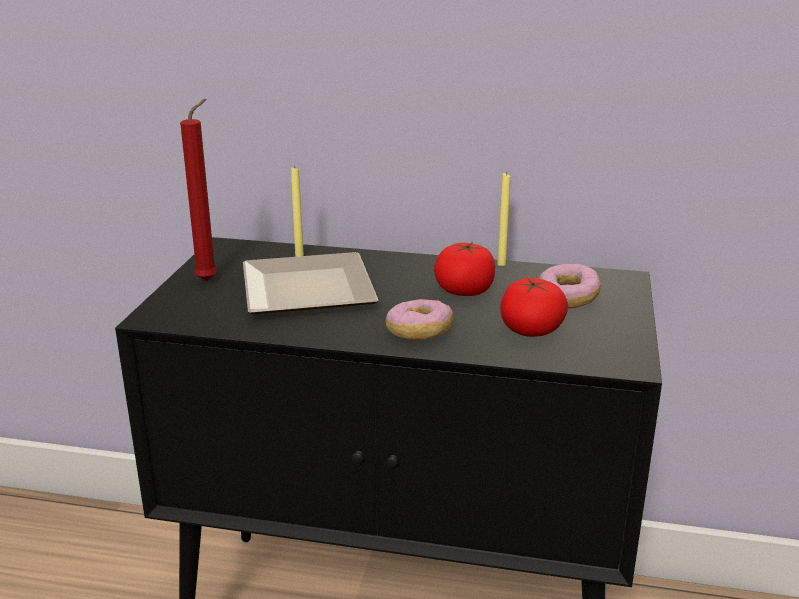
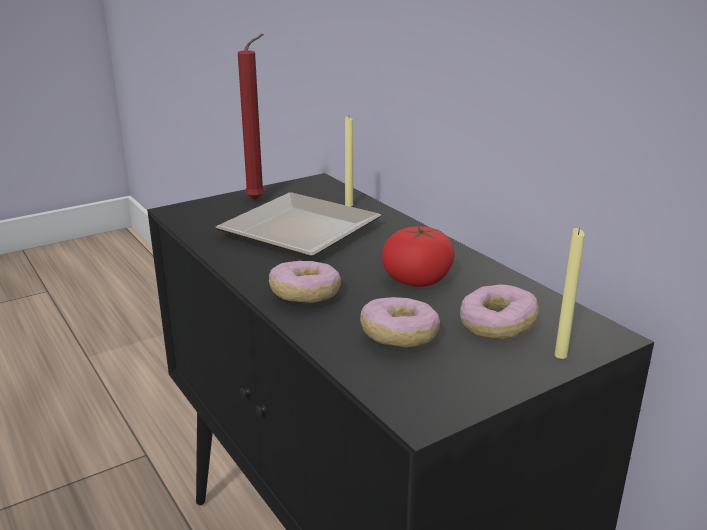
camera: 45 degrees right, 0 degrees up
yellow candle [497,172,510,267] -> yellow candle moved to [555,227,585,359]
tomato [500,278,568,337] -> donut [360,297,440,348]

